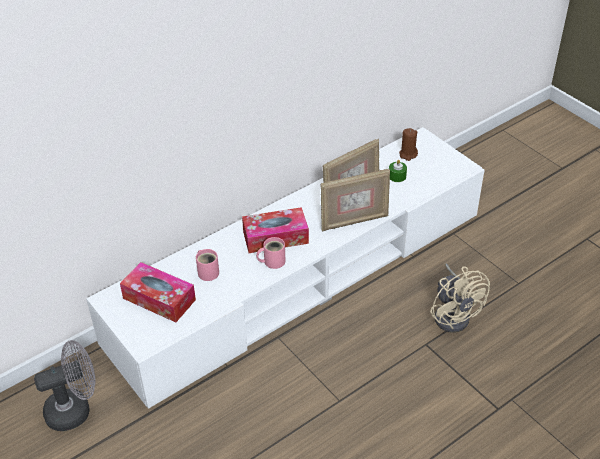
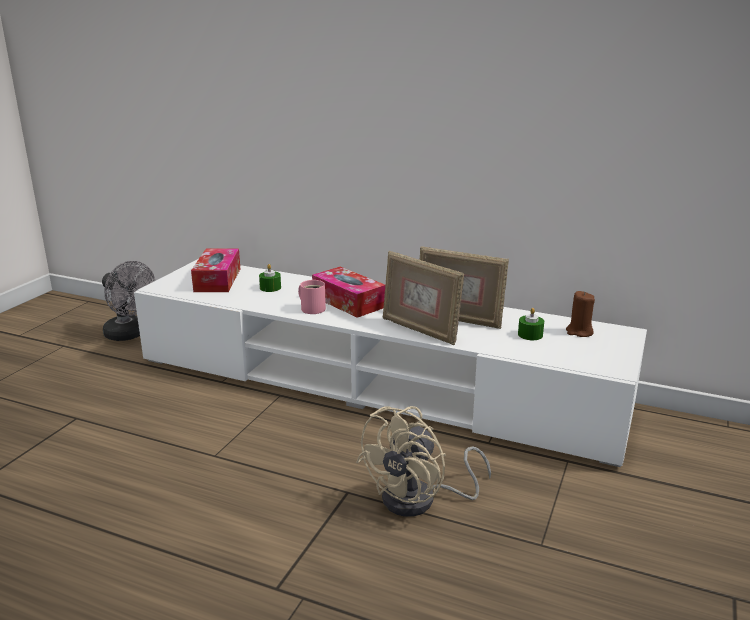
camera: 60 degrees right, 20 degrees down
pink mug [196,249,219,281] -> green candle [259,264,281,292]

